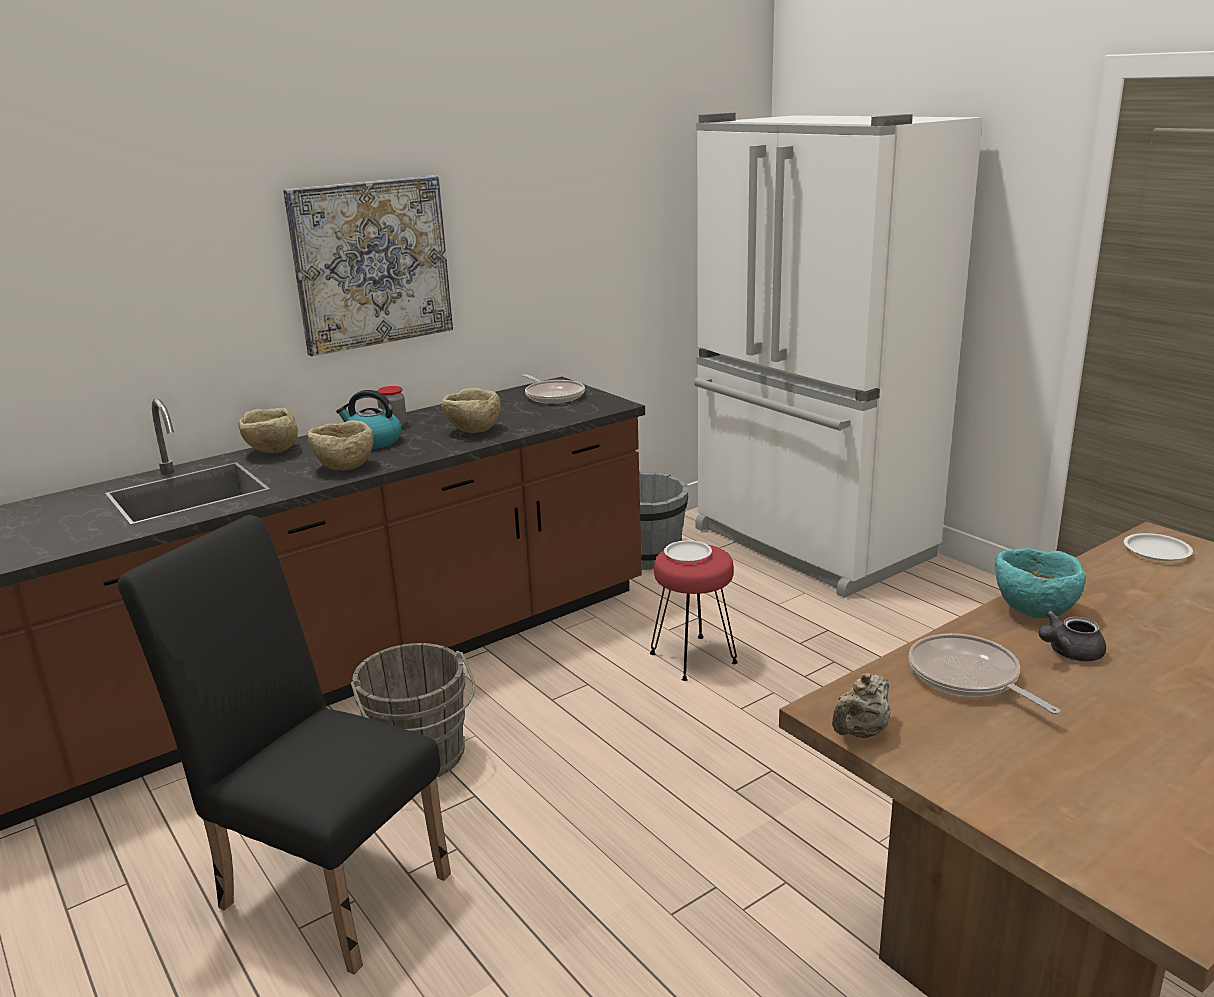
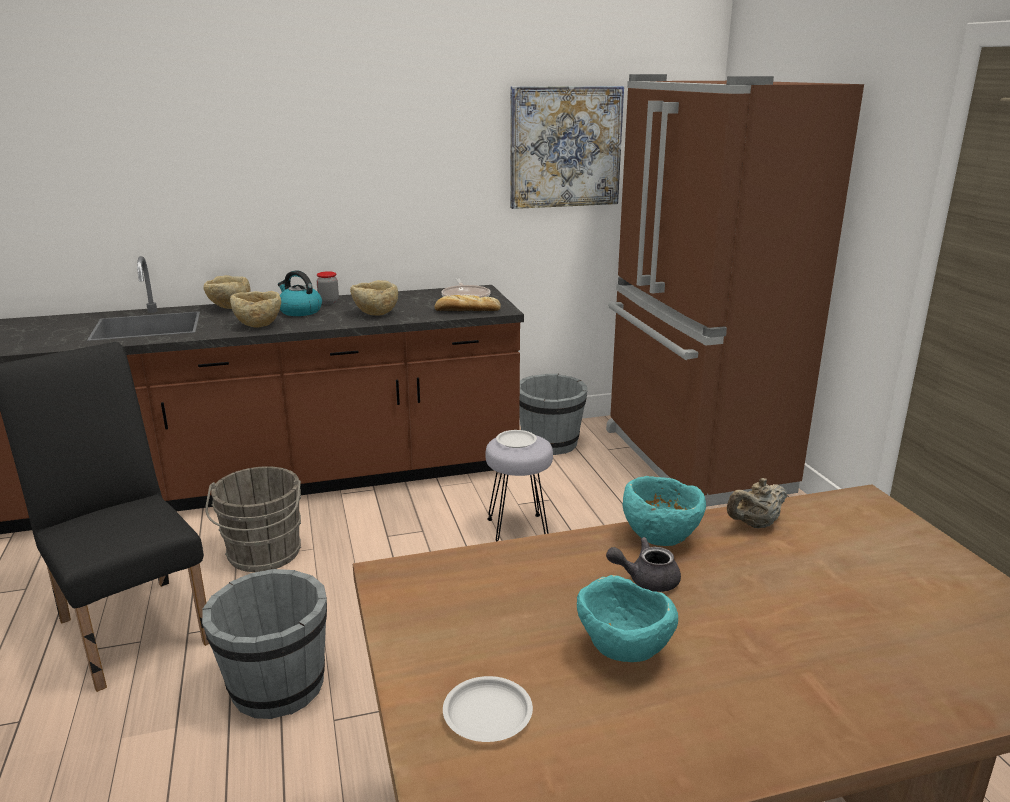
camera: 20 degrees right, 0 degrees up
picture [283,175,453,356] -> picture moved to [510,86,624,209]
red stool [650,545,738,681] -> grey stool [485,435,553,542]
white fridge [694,113,983,598] -> brown fridge [606,74,864,507]
beige teapot [832,673,891,738] -> beige teapot moved to [727,478,787,528]
frying pan [908,633,1060,714] -> none
white plate [1124,533,1193,561] -> white plate moved to [443,676,533,742]
none -> grey bucket [202,569,327,719]
none -> bread [435,295,501,311]
none -> turquoise bowl [577,575,678,662]

